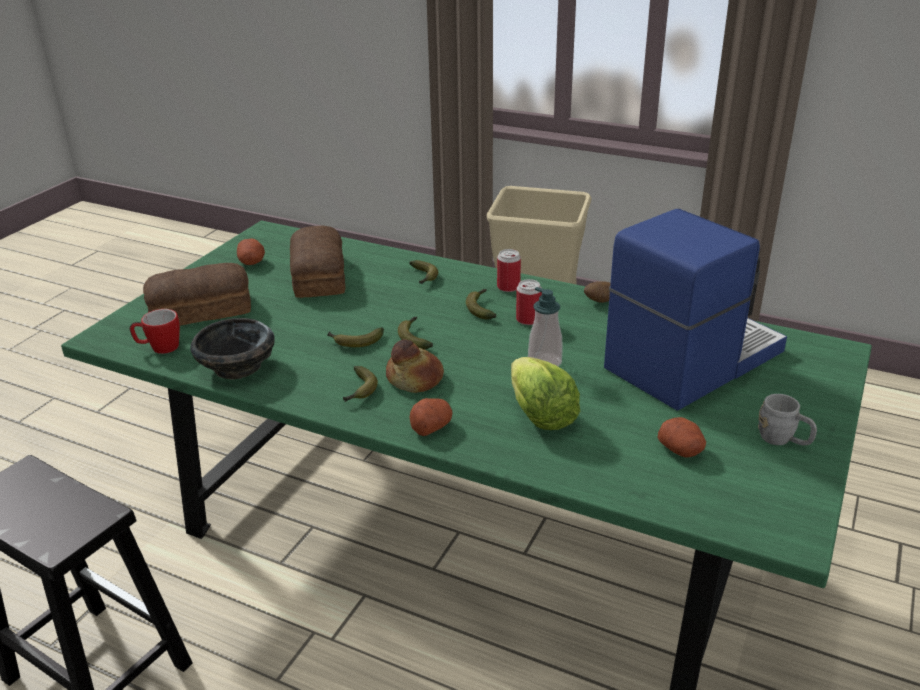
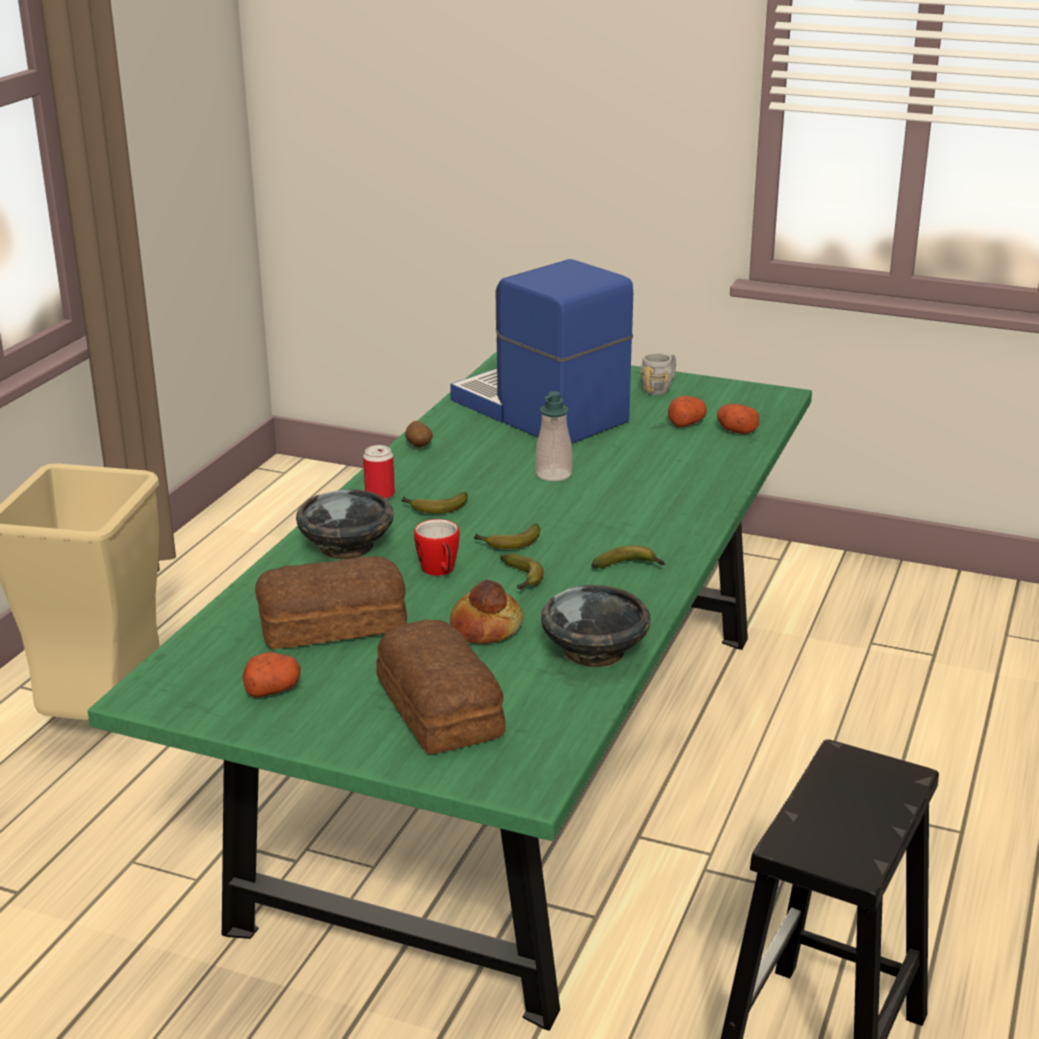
camera: 95 degrees left, 5 degrees down
mug [130,309,180,354] -> mug moved to [414,519,460,576]
bread [386,339,444,393] -> bread moved to [450,580,523,644]
potato [409,398,453,436] -> potato moved to [717,404,759,434]
banana [410,260,438,284] -> black bowl [296,489,393,560]
lettuce [511,357,580,430] -> none
can [516,279,542,325] -> none

